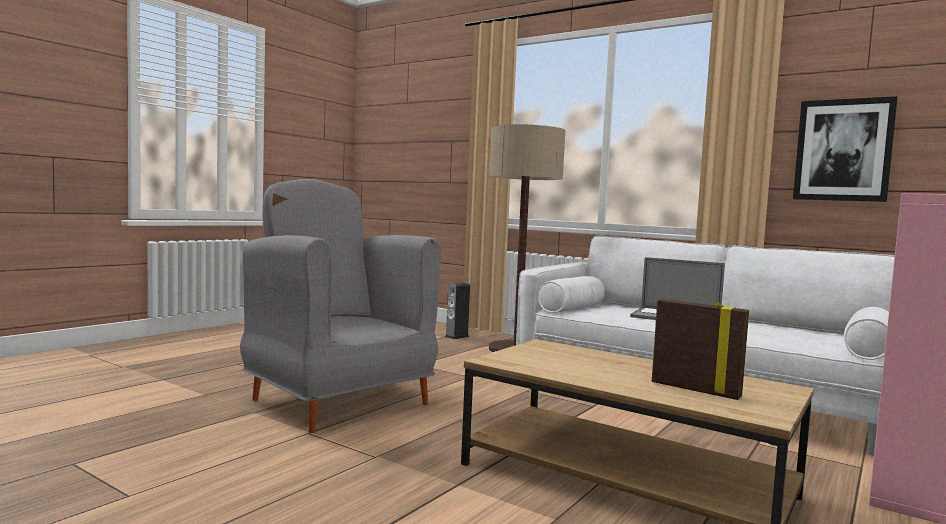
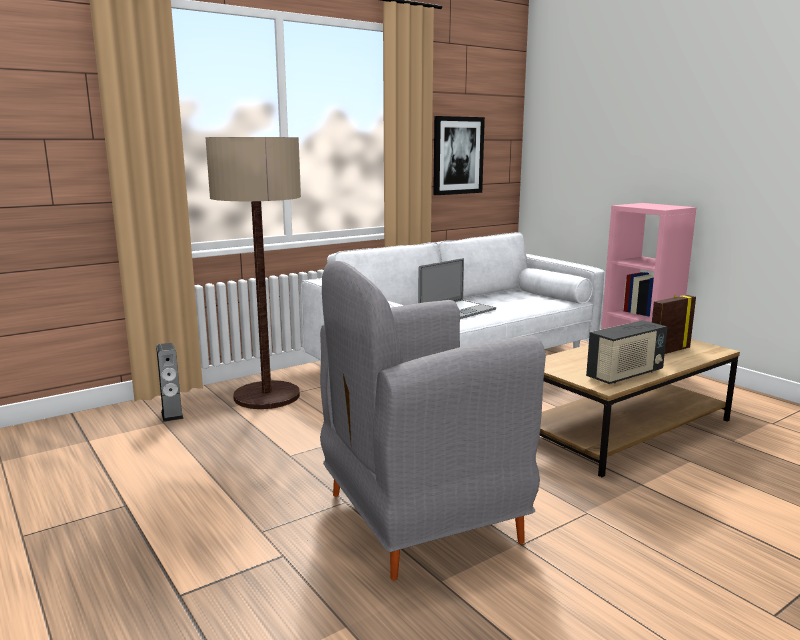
camera: 70 degrees left, 10 degrees up
none -> radio [586,320,667,384]

